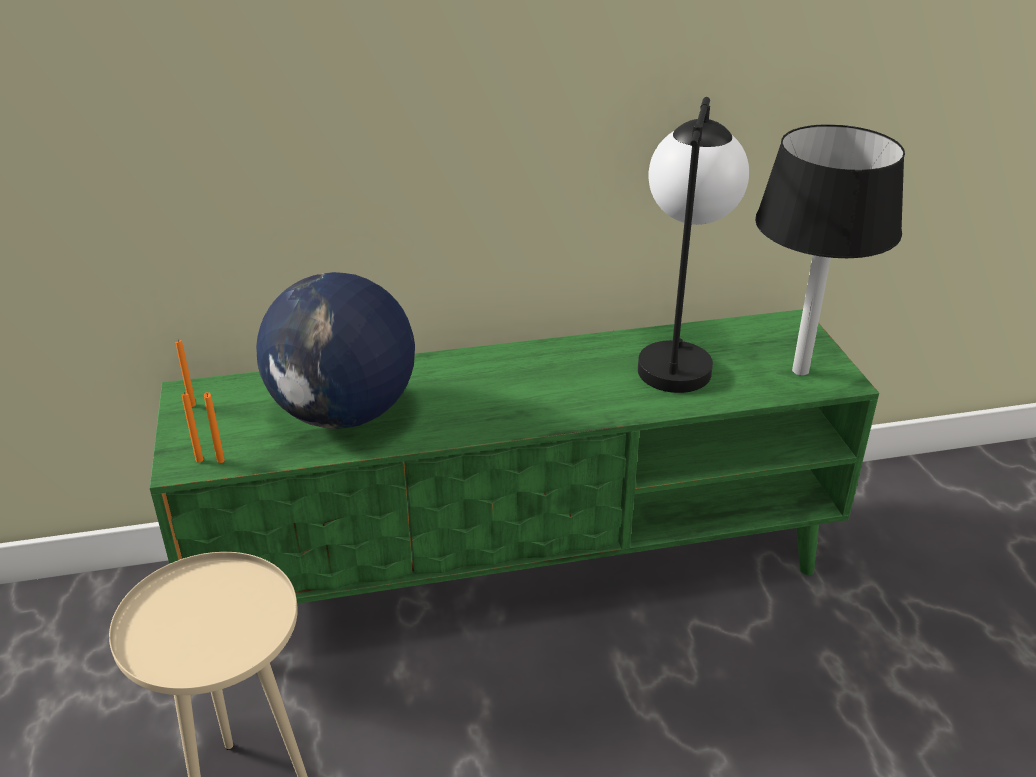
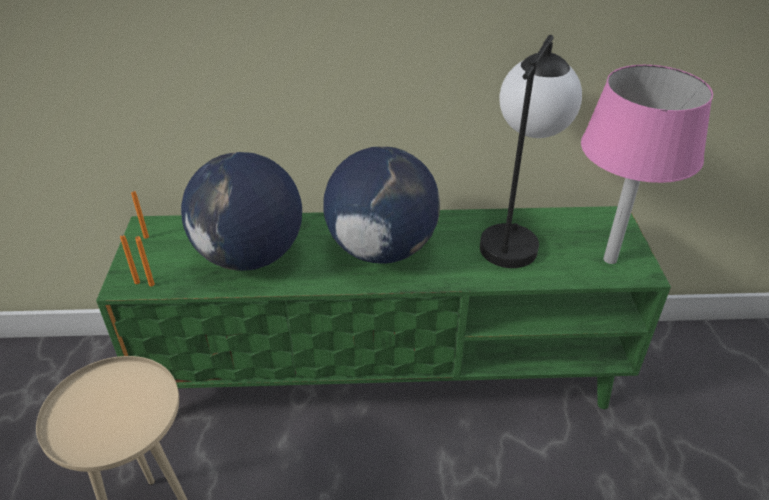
camera: 10 degrees right, 5 degrees up
black table lamp [755,124,905,375] -> pink table lamp [581,65,713,264]
none -> globe [323,146,440,264]

